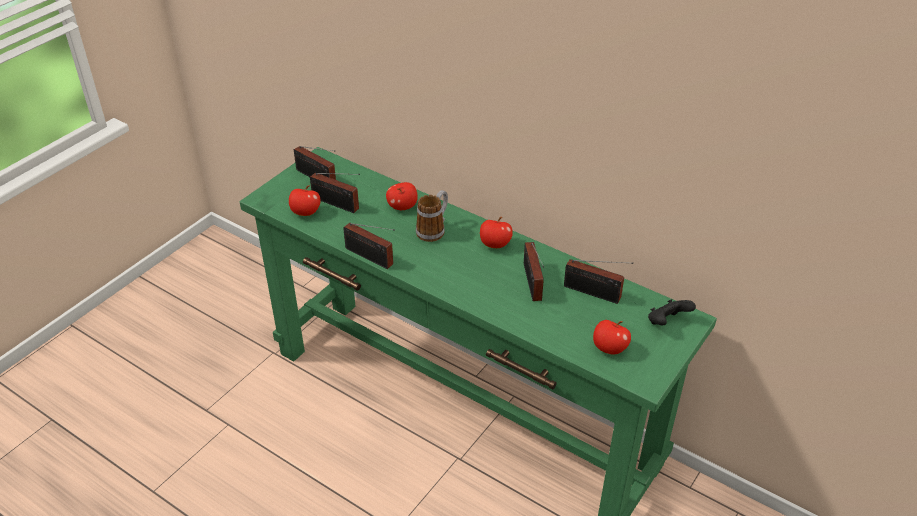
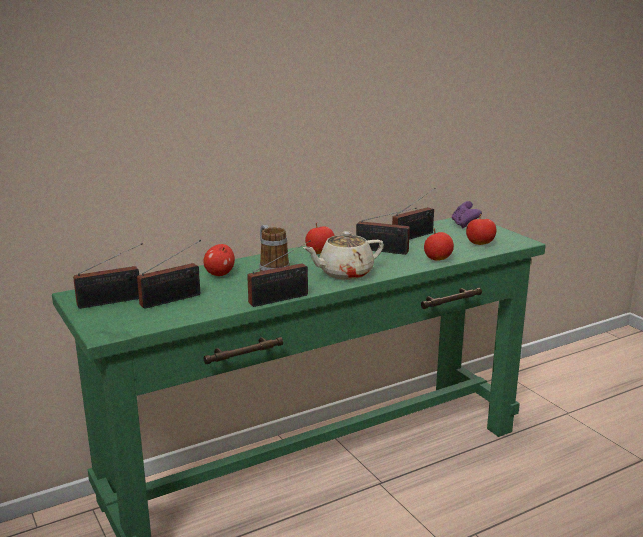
camera: 65 degrees left, 20 degrees down
apple [289,185,321,216] -> apple moved to [424,228,454,261]
black game controller [648,299,696,326] -> purple game controller [452,201,482,229]
none -> beige teapot [303,231,384,280]

